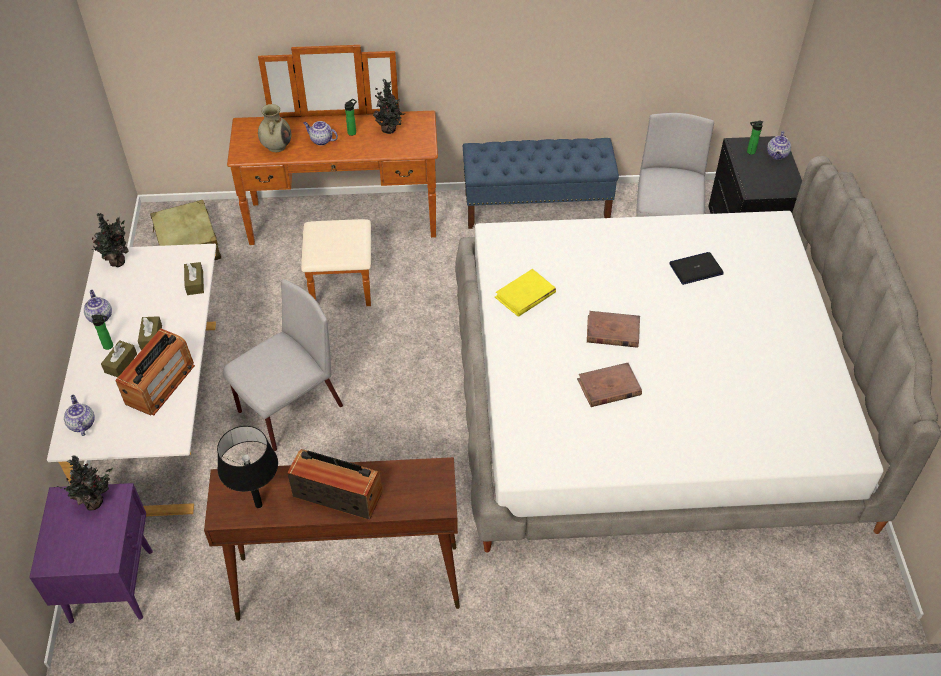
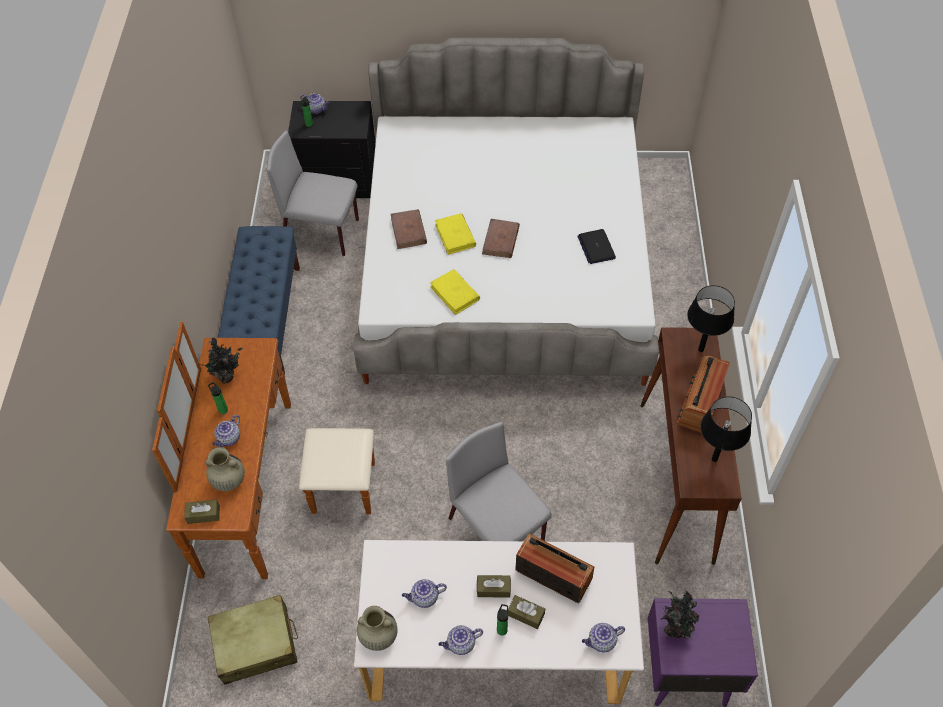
camera: 85 degrees left, 5 degrees up
potted plant [92,213,129,267] -> beige vase [357,606,398,651]
brown tissue box [184,262,204,295] -> brown tissue box moved to [184,500,220,524]
brown book [577,363,642,407] -> brown book moved to [391,209,427,249]
laptop [669,252,724,285] -> laptop moved to [577,229,616,264]
none -> teapot [402,579,447,608]
none -> yellow book [435,213,476,255]
none -> black table lamp [687,285,735,352]

